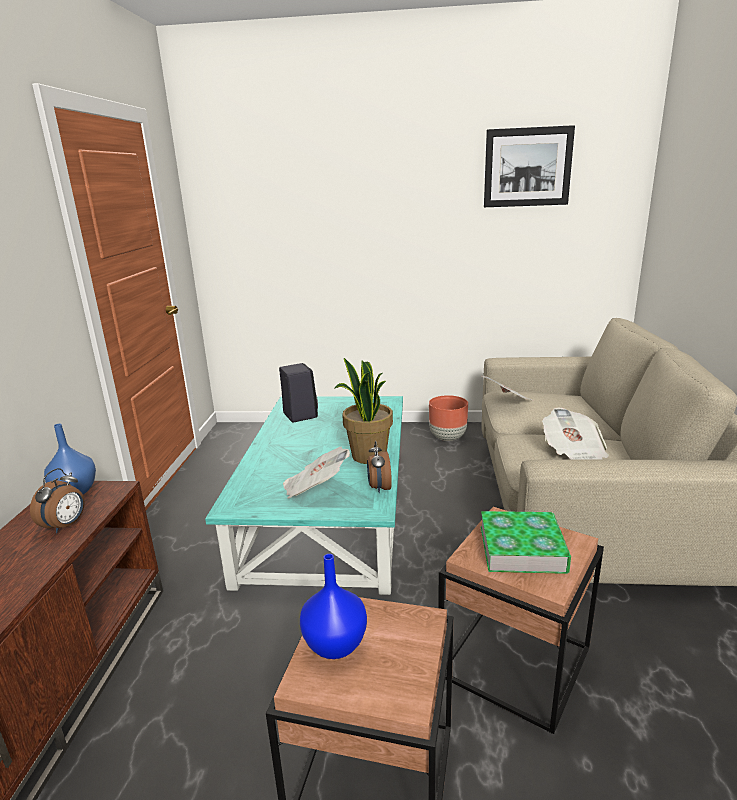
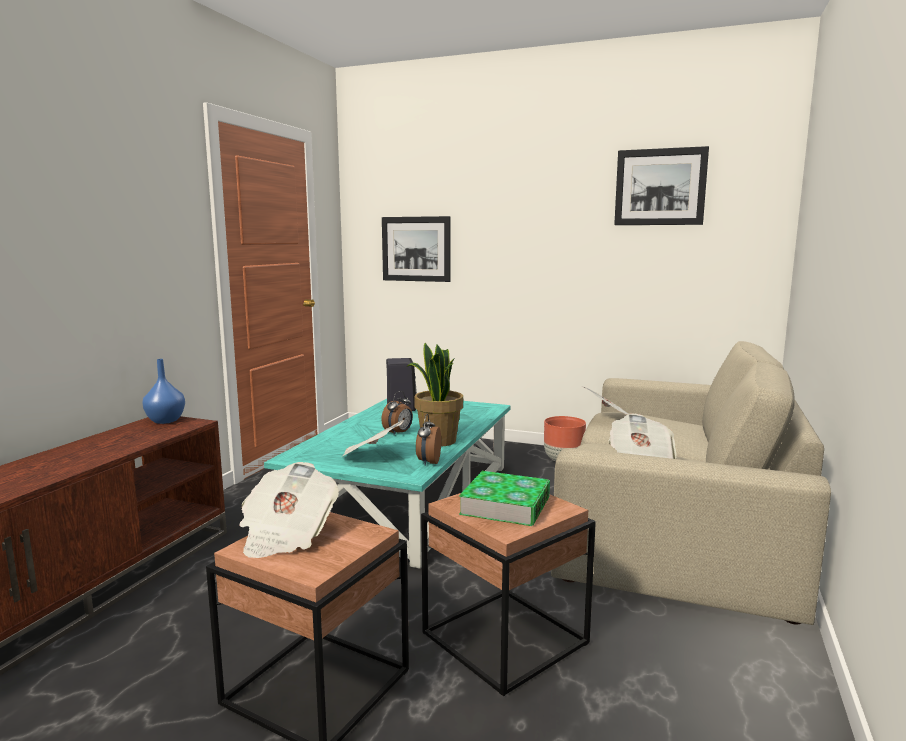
camera: 15 degrees right, 10 degrees down
alarm clock [30,468,85,533] -> alarm clock moved to [381,391,413,435]
blue vase [300,554,367,659] -> newspaper [239,462,339,558]
none -> picture [382,216,450,282]

